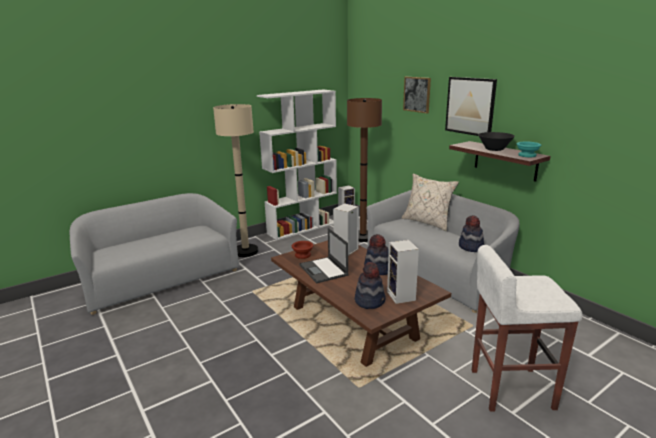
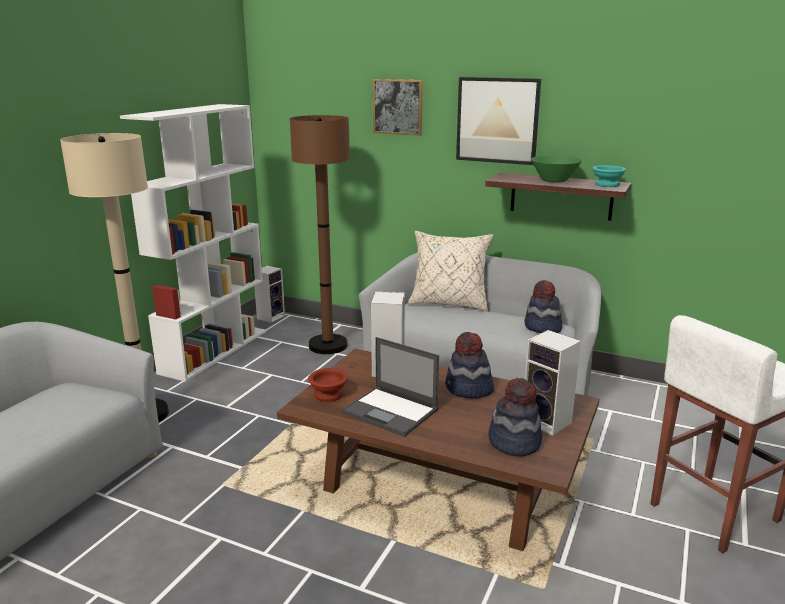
camera: 30 degrees left, 0 degrees up
black bowl [478,132,515,151] -> green bowl [531,156,582,183]

